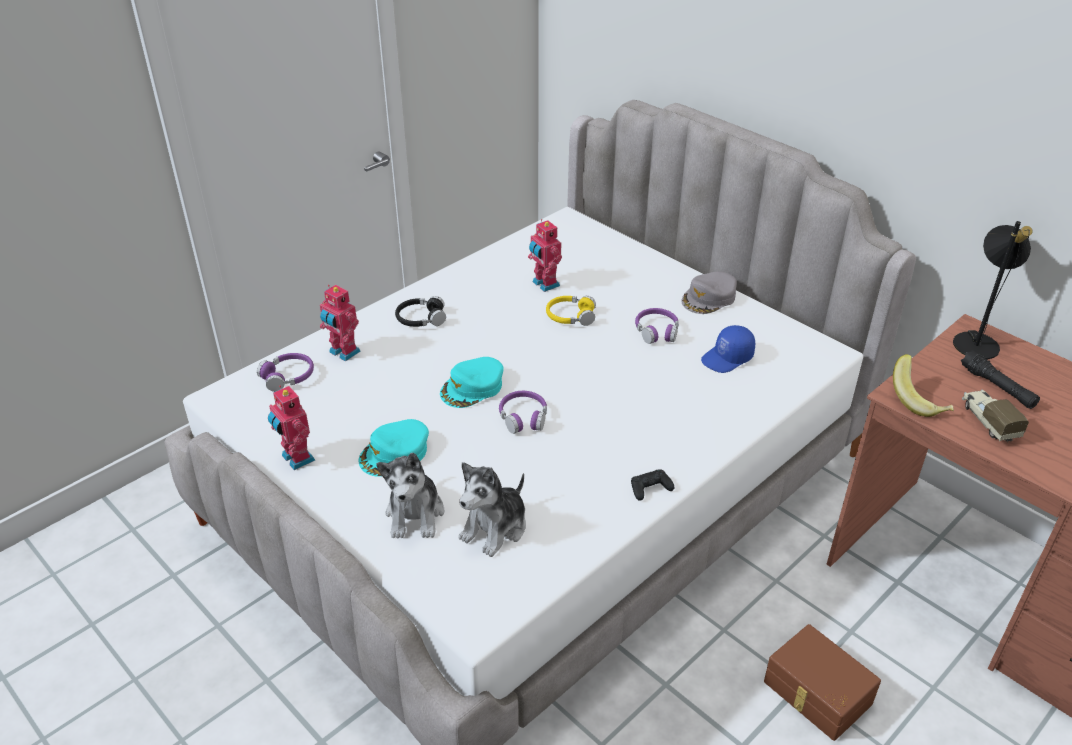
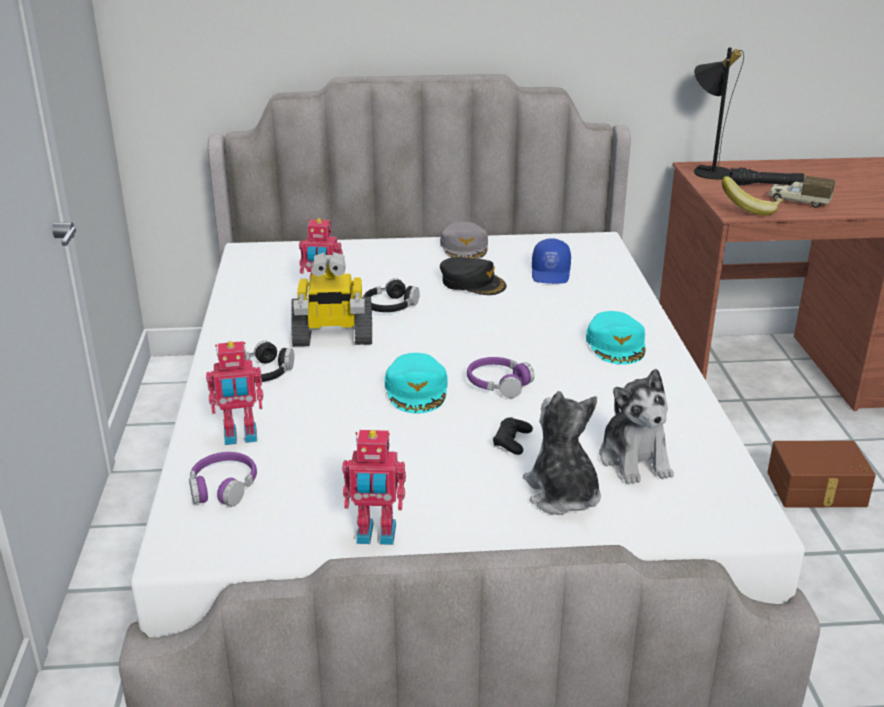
camera: 50 degrees left, 10 degrees down
turquoise cap [358,419,429,477] -> turquoise cap moved to [586,311,646,365]
plush toy [376,453,444,539] -> plush toy turned 150 degrees counterclockwise [523,391,601,515]
yellow headphones [546,296,596,326] -> black headphones [363,278,420,312]
black game controller [631,469,674,501] -> black game controller moved to [493,417,533,455]
purple headphones [635,308,679,344] -> black cap [440,257,506,295]
none -> toy robot [292,252,372,346]

